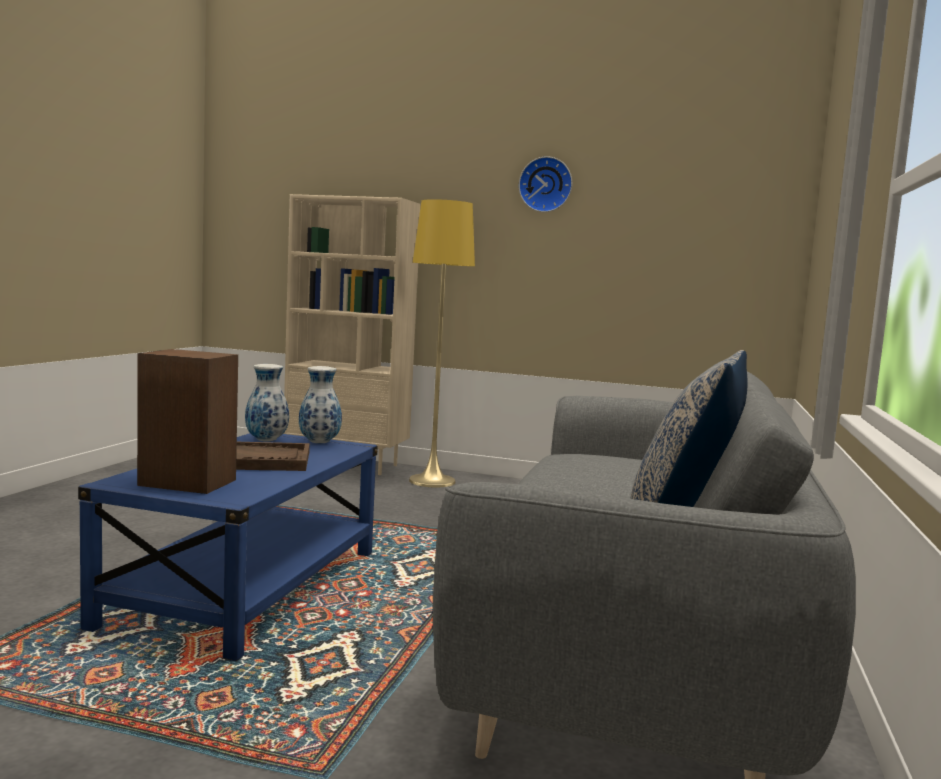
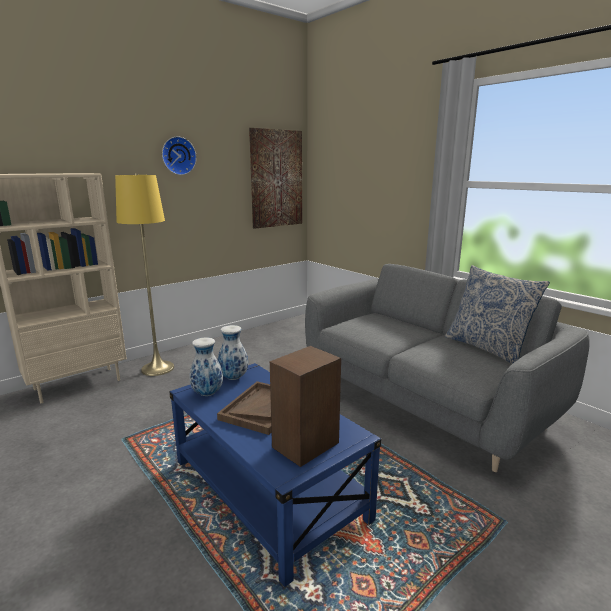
camera: 55 degrees left, 10 degrees up
none -> picture [249,128,302,229]

